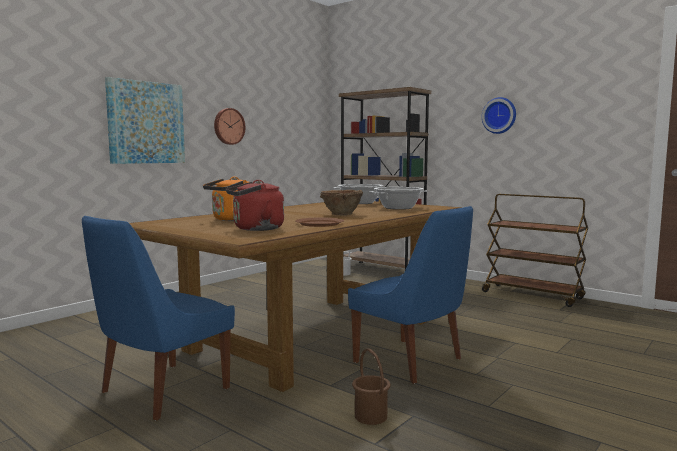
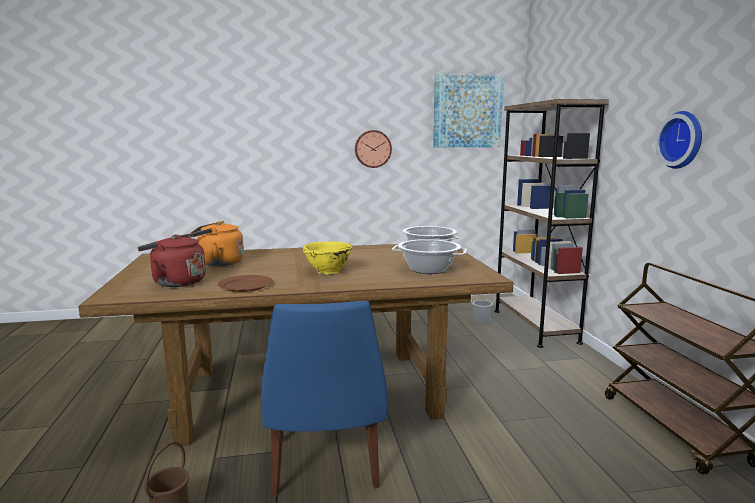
camera: 40 degrees right, 5 degrees up
blue chair [82,216,235,420] -> none
picture [105,77,185,164] -> picture moved to [433,73,504,147]
brown bowl [320,190,363,215] -> yellow bowl [303,242,352,275]

